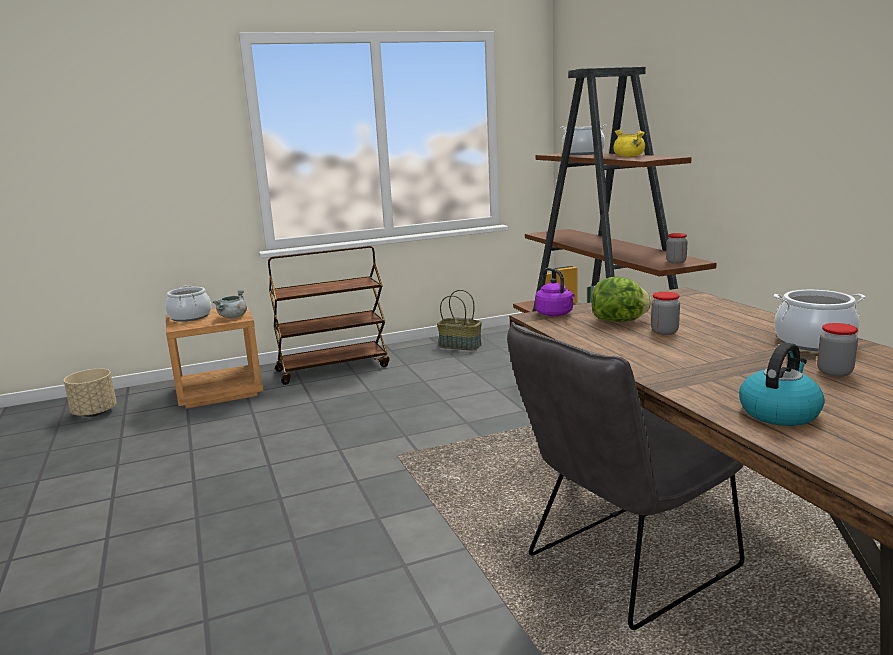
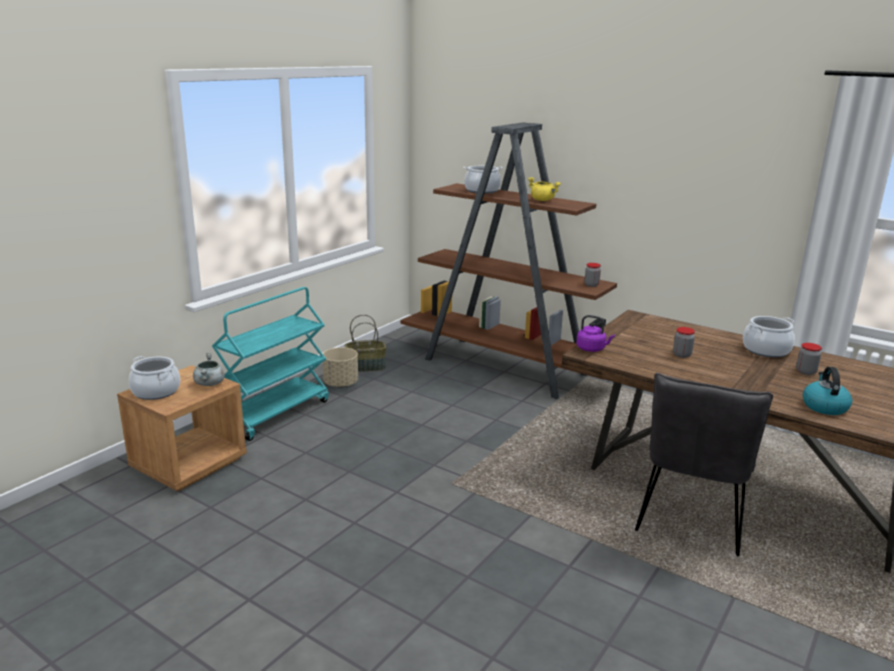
camera: 35 degrees left, 5 degrees up
beige planter [64,369,117,417] -> beige planter moved to [323,347,358,387]
brown cart [268,246,389,385] -> turquoise cart [212,287,329,441]
lettuce [592,277,651,322] -> none

